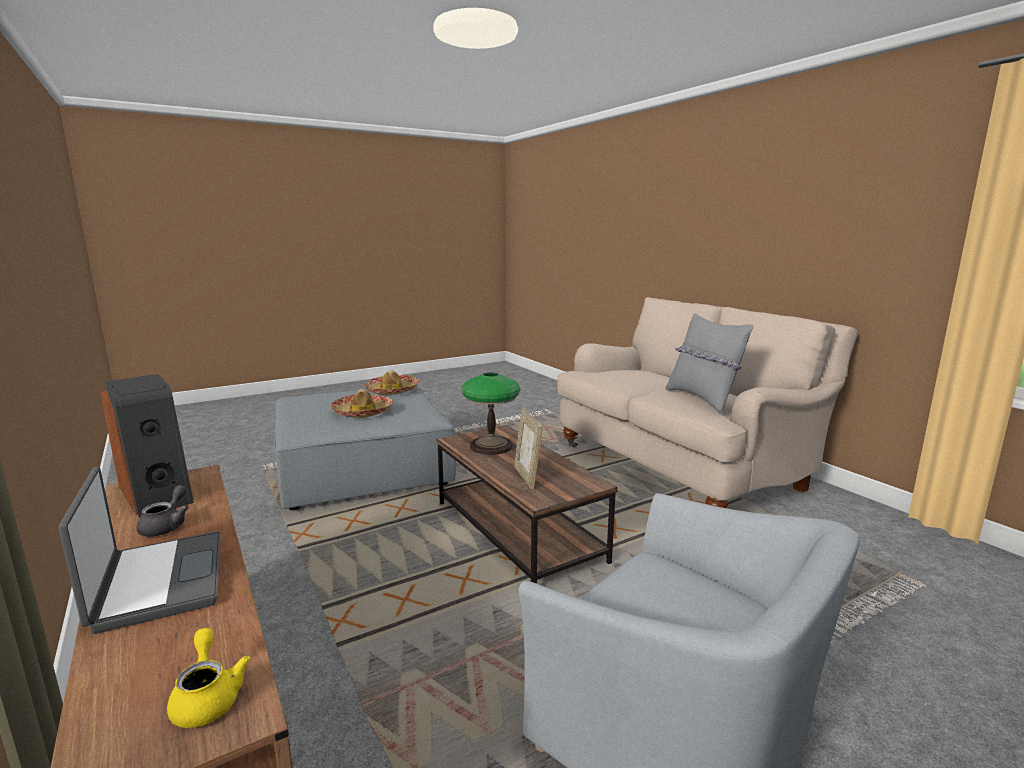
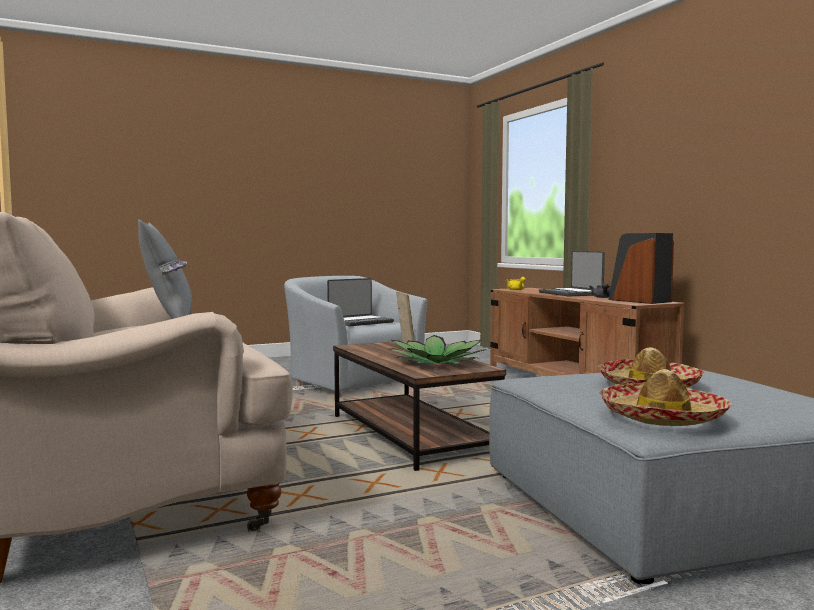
camera: 175 degrees left, 10 degrees down
table lamp [461,373,520,455] -> potted plant [390,335,487,364]
none -> laptop [327,278,394,326]

